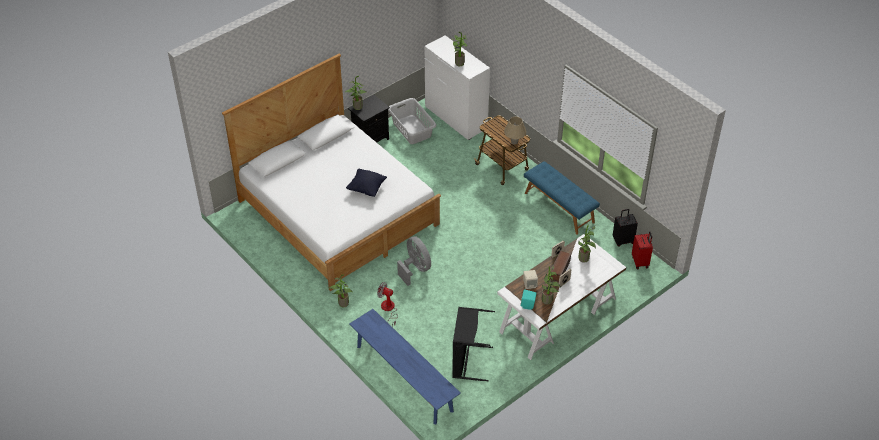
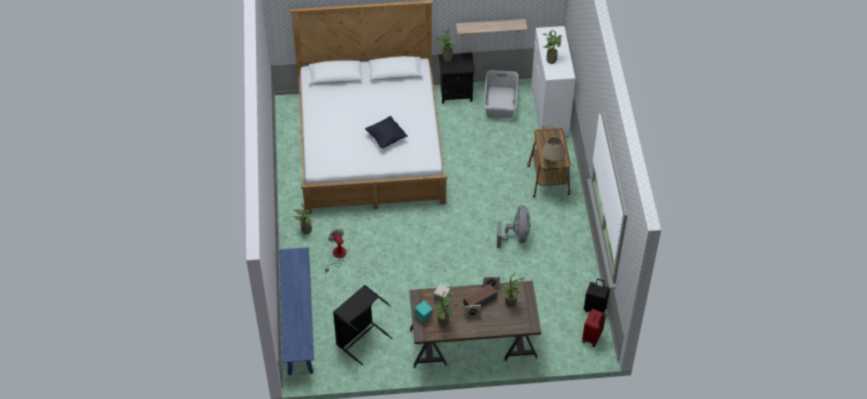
camera: 35 degrees right, 5 degrees up
grey fan [397,236,431,286] -> grey fan moved to [497,205,531,248]
white desk [497,234,626,360] -> brown desk [409,281,541,368]
blue bench [524,161,600,235] -> none
none -> shelf [456,19,527,36]

